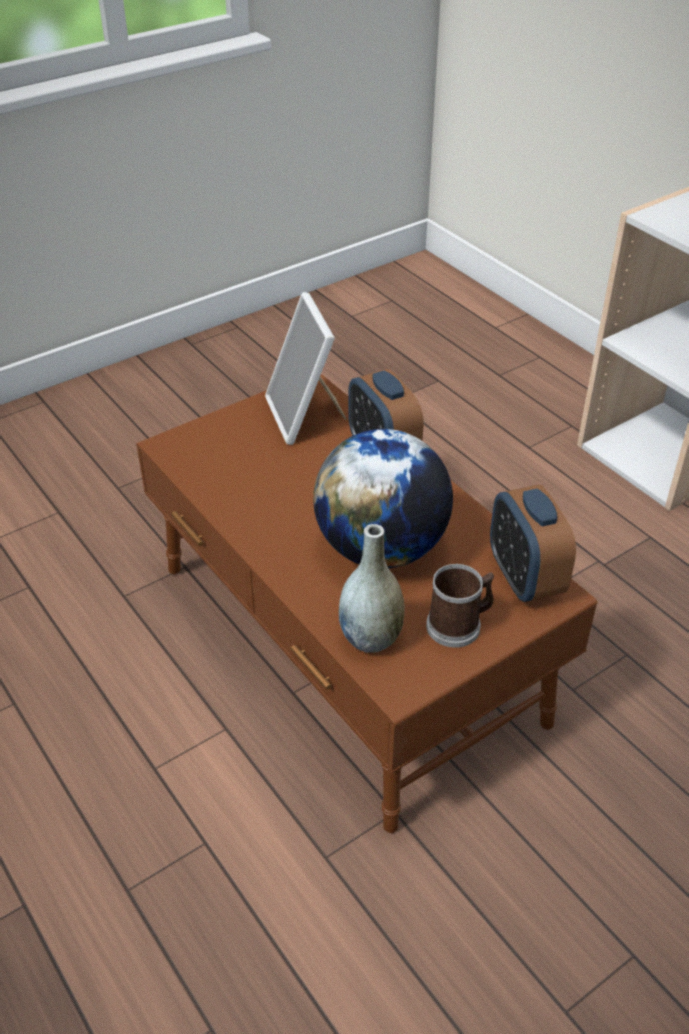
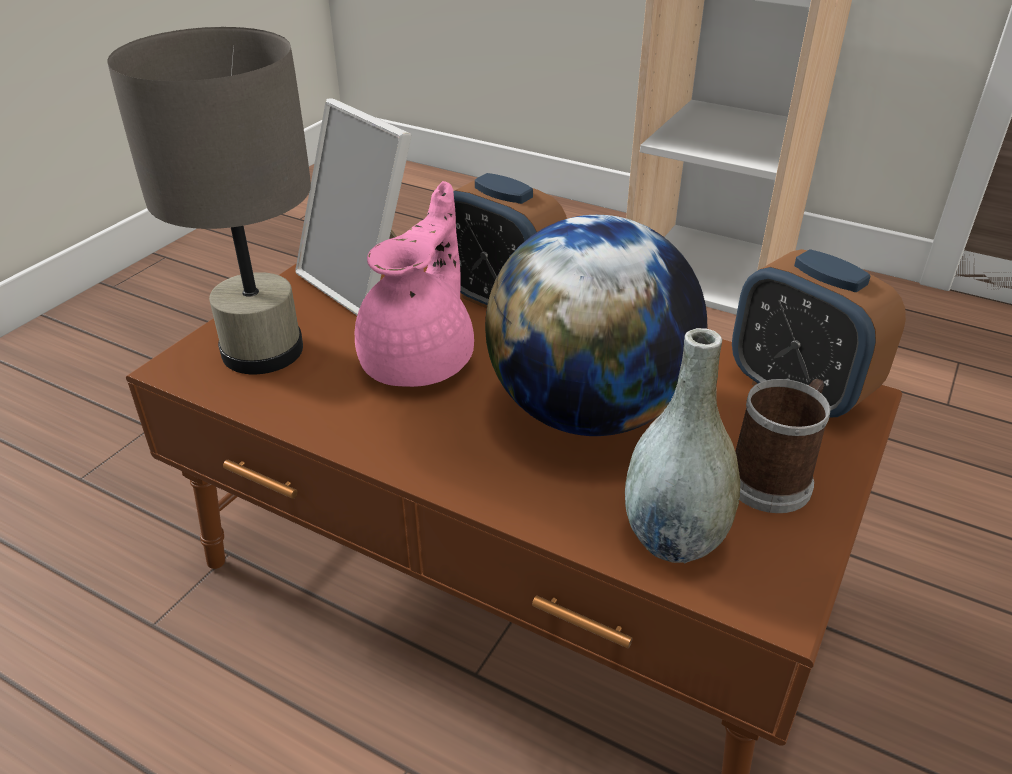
camera: 25 degrees left, 5 degrees down
none -> grey table lamp [107,27,311,374]
none -> pink teapot [355,181,474,387]

